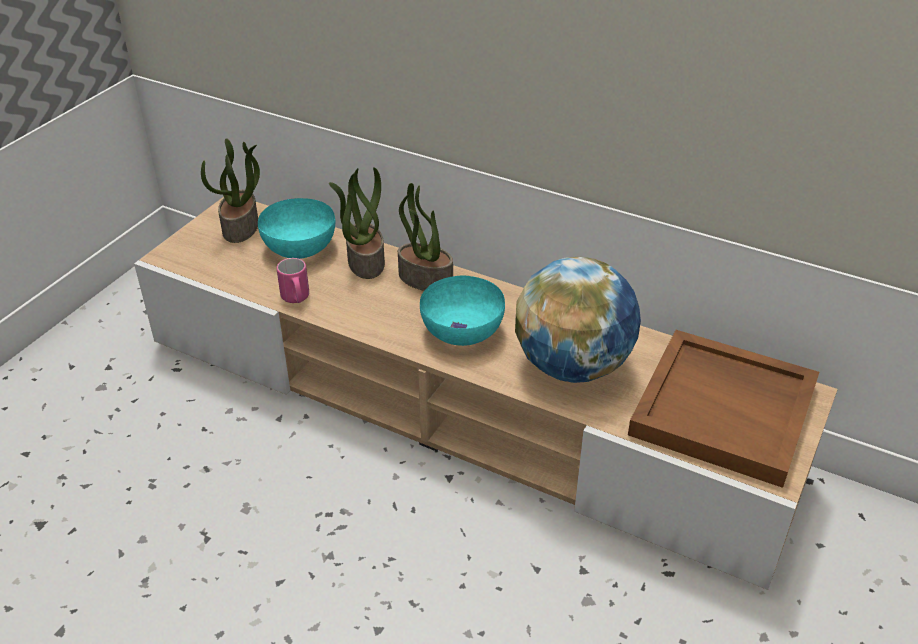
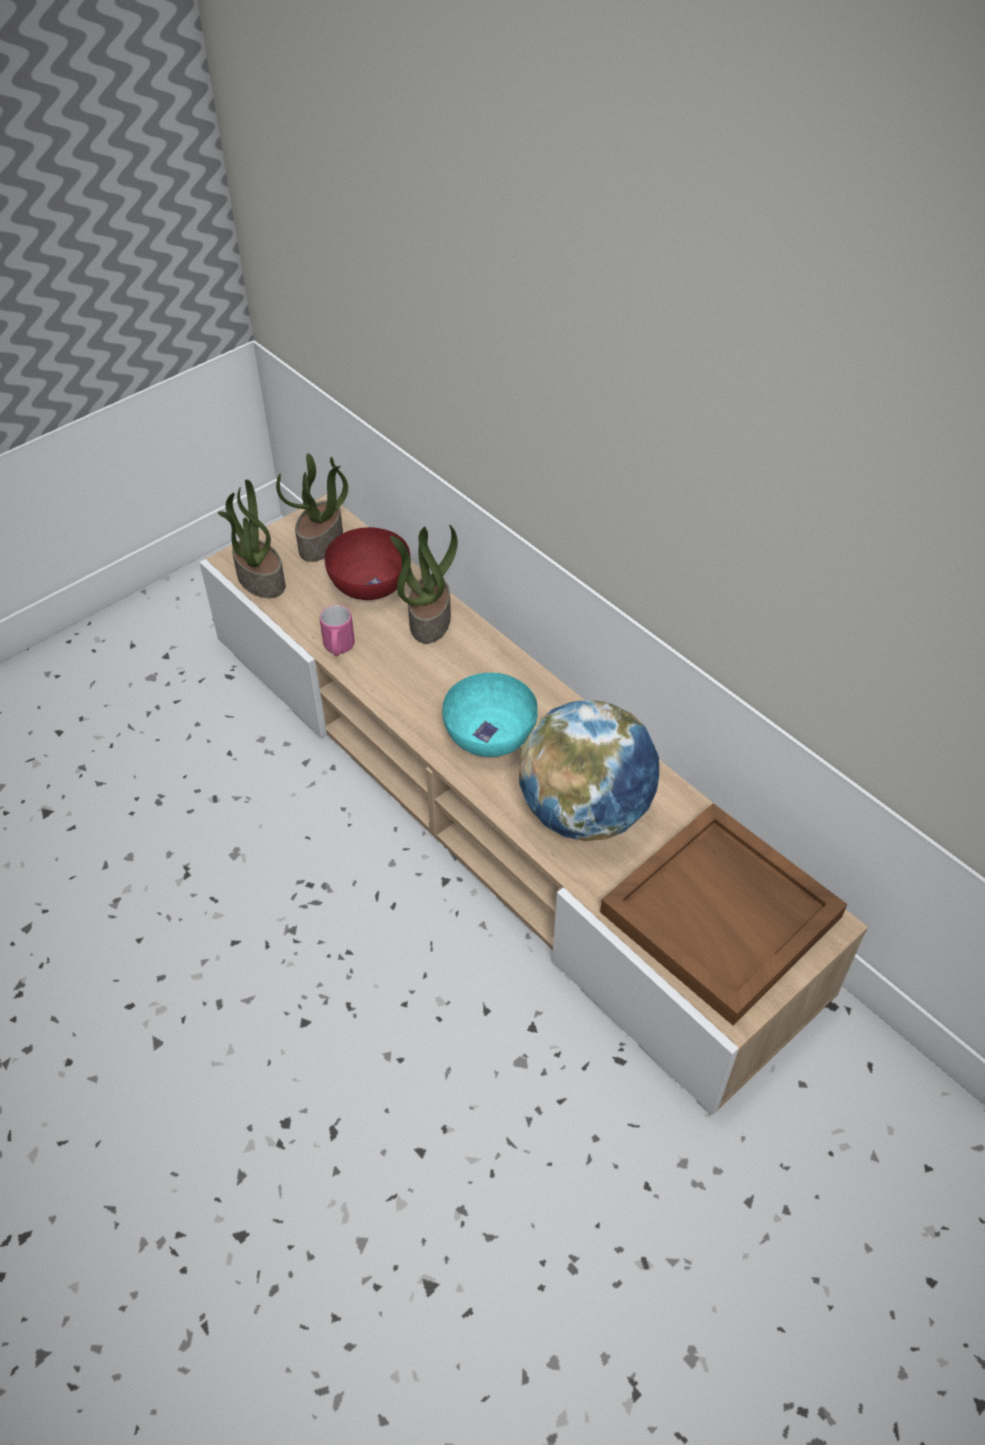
camera: 20 degrees right, 10 degrees up
turquoise bowl [258,198,336,259] -> red bowl [325,527,410,600]
potted plant [398,183,453,291] -> potted plant moved to [218,479,285,598]

